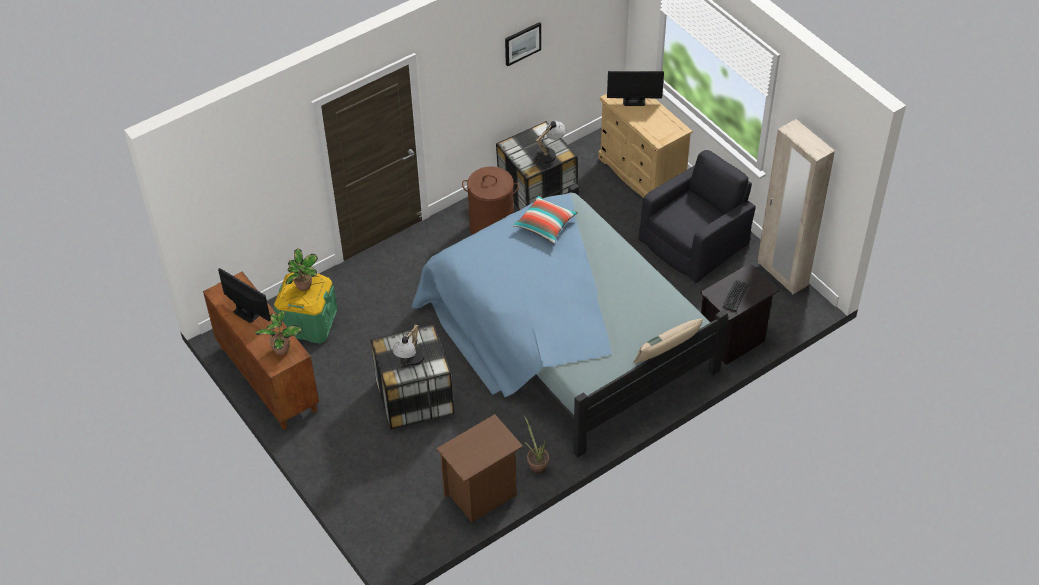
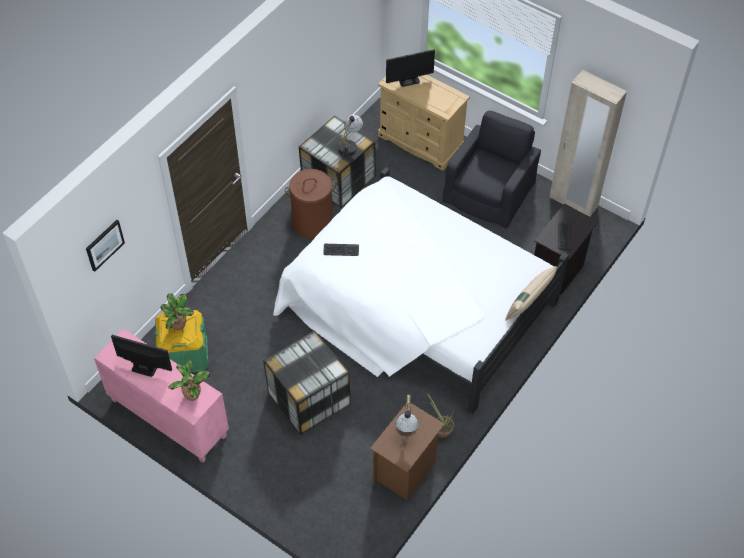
camera: 20 degrees left, 5 degrees up
brown cabinet [203,271,319,430] -> pink cabinet [94,328,229,463]
table lamp [392,324,424,366] -> table lamp moved to [396,394,419,433]
blue bed [412,184,728,458] -> white bed [273,167,569,414]
picture [505,22,541,67] -> picture moved to [86,220,125,272]
pillow [513,196,578,243] -> none
none -> keyboard [323,244,359,256]

